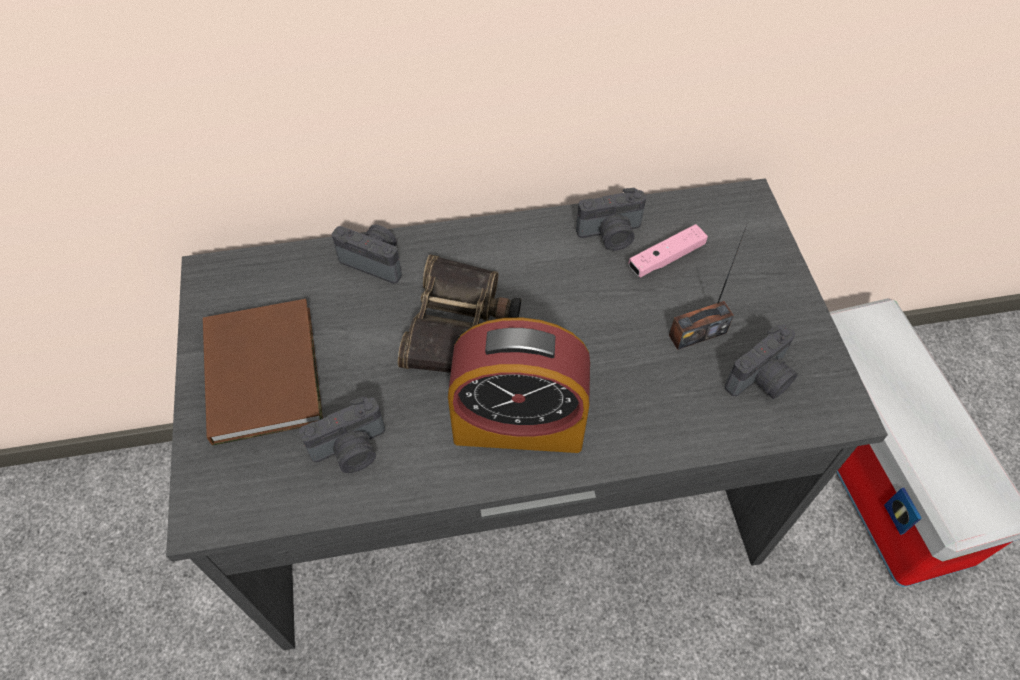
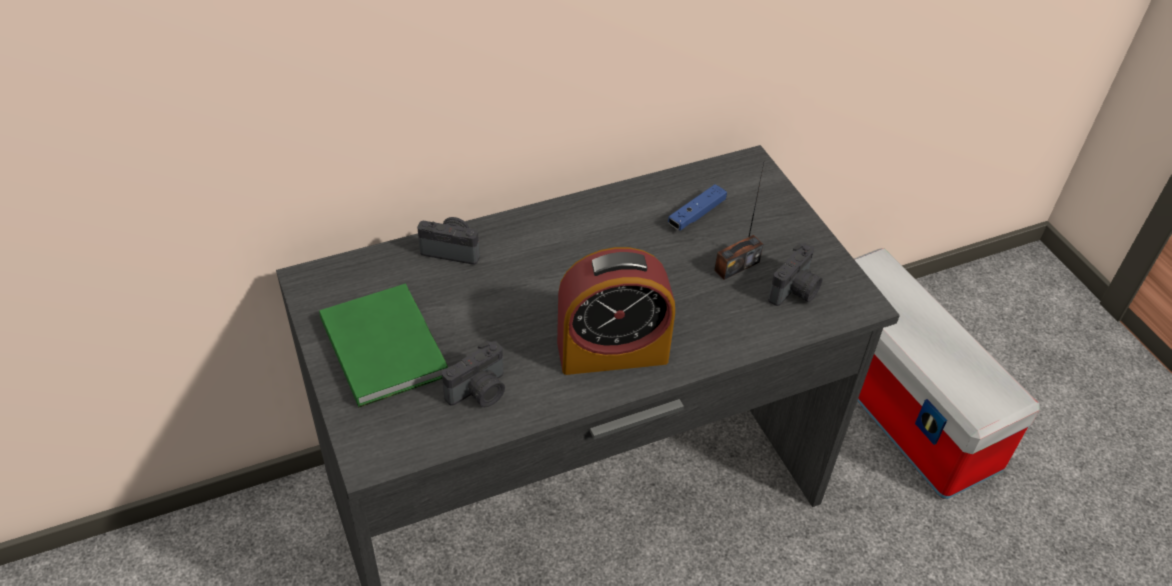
camera: 15 degrees left, 10 degrees down
brown book [203,299,323,445] -> green book [319,284,448,407]
binoculars [398,255,521,373] -> none
camera [576,188,646,251] -> none
pink game controller [628,224,708,277] -> blue game controller [668,184,727,230]

